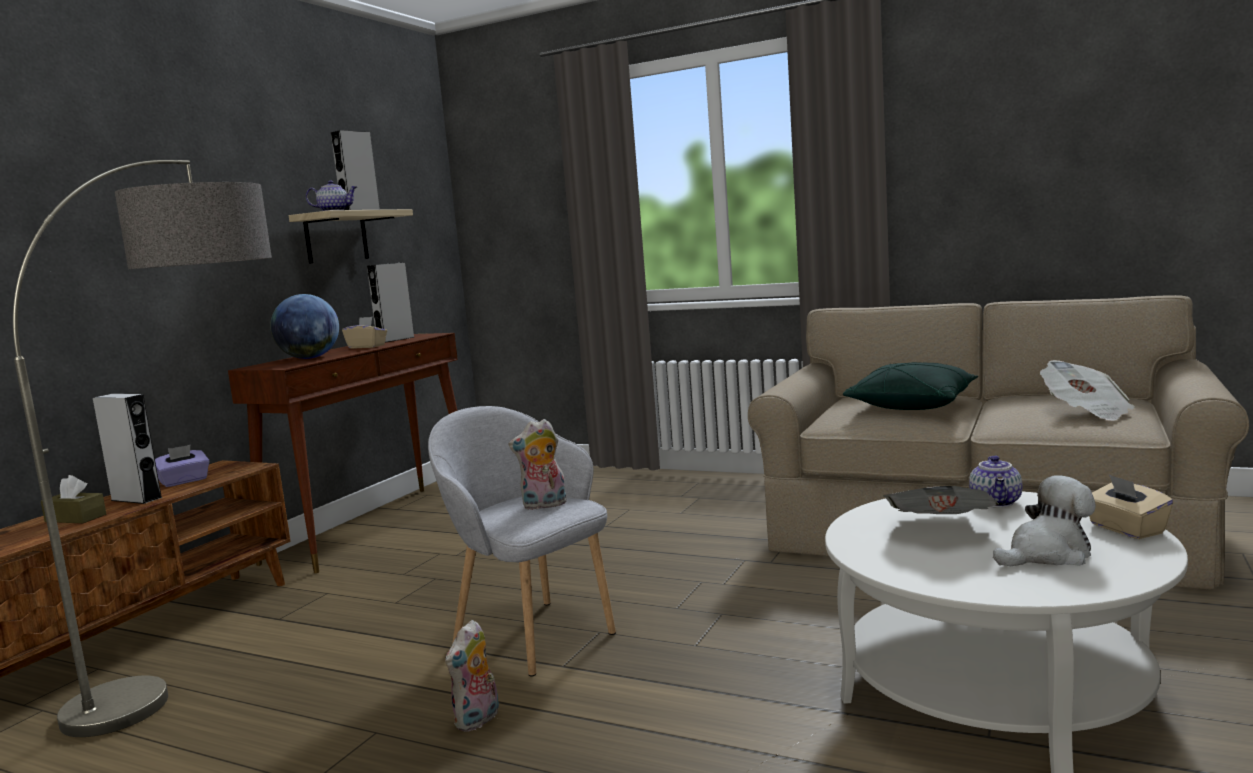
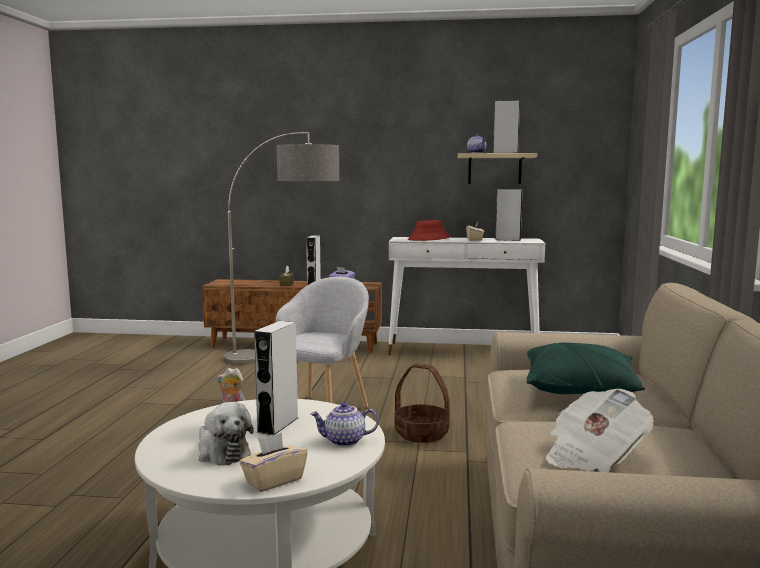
camera: 70 degrees right, 0 degrees up
brown console table [228,333,458,573] -> white console table [388,237,545,355]
globe [270,294,339,359] -> red hat [408,220,451,241]
plush toy [509,419,567,510] -> none
newspaper [883,486,999,514] -> grey speaker [254,321,298,435]
none -> basket [394,363,450,443]

